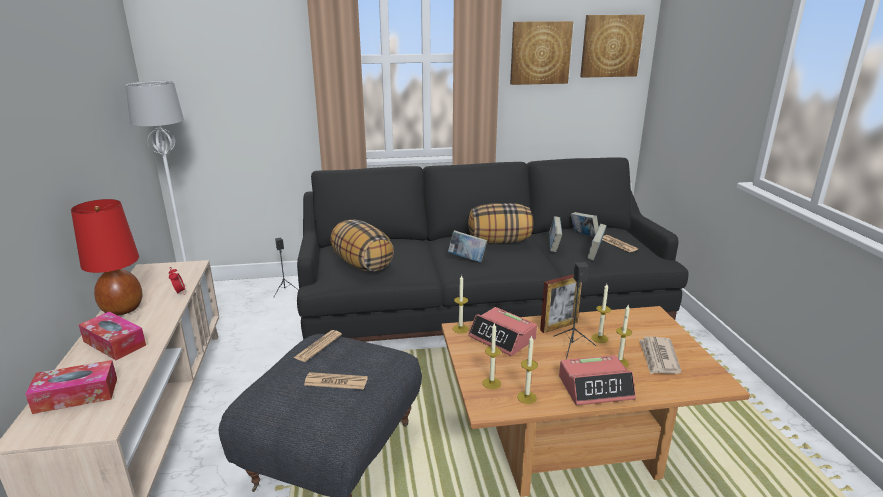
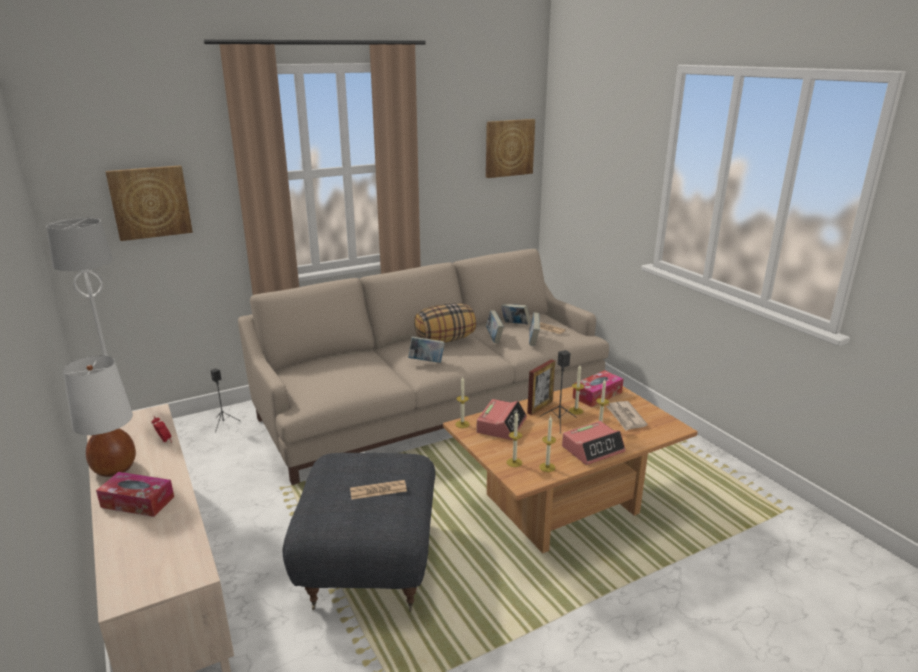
camera: 20 degrees left, 0 degrees up
tissue box [25,360,117,414] -> tissue box moved to [573,370,623,407]
red table lamp [71,199,142,315] -> white table lamp [63,355,136,477]
newspaper [293,330,342,362] -> none
black sofa [297,157,688,342] -> beige sofa [238,249,609,485]
pillow [330,220,394,271] -> none
alarm clock [468,307,537,356] -> alarm clock turned 90 degrees counterclockwise [477,399,527,440]
picture [510,21,573,85] -> picture moved to [105,165,193,241]

